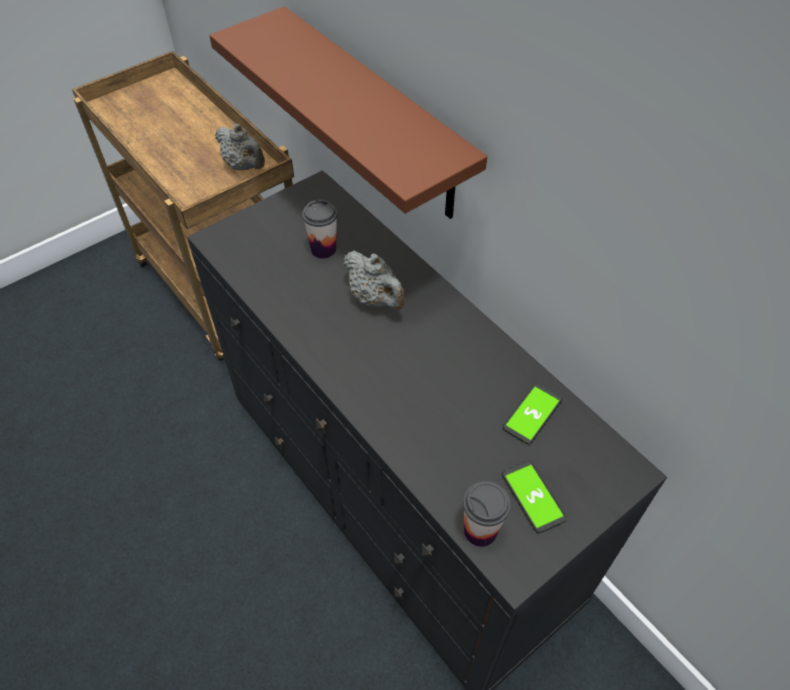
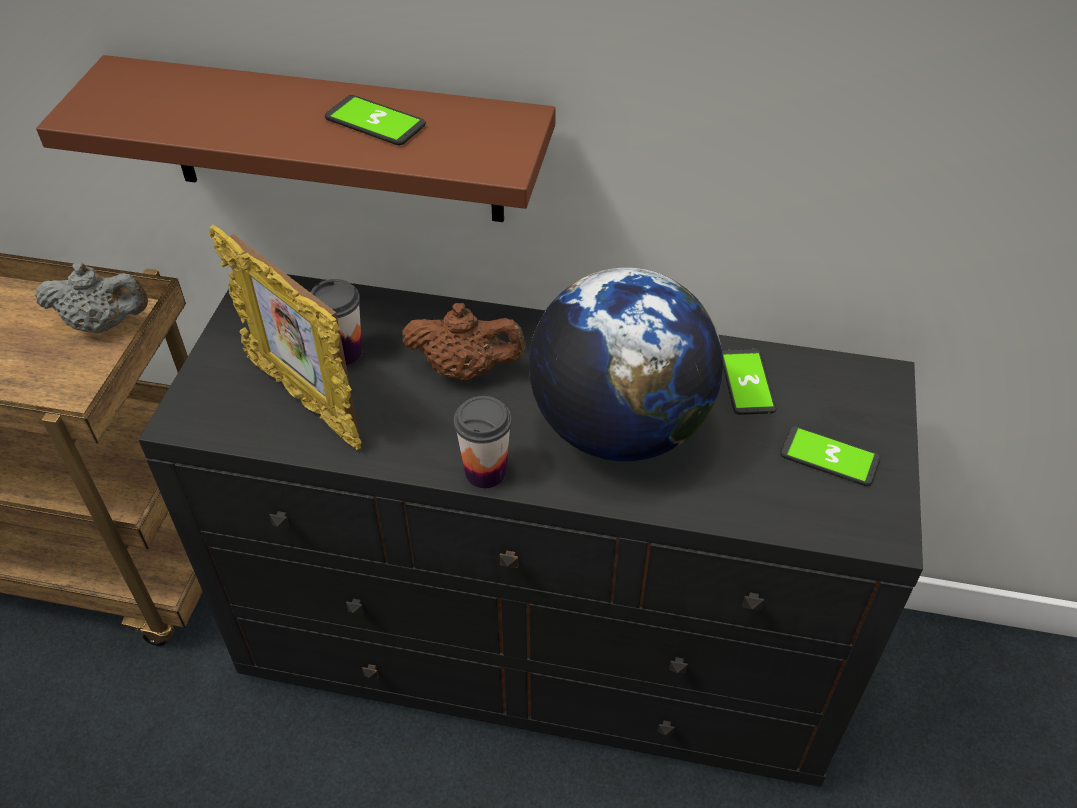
camera: 40 degrees left, 5 degrees down
grey teapot [343,251,405,310] -> brown teapot [402,303,526,381]
cup [463,481,511,547] -> cup moved to [454,396,512,488]
none -> picture frame [209,225,362,450]
none -> phone [325,95,426,145]
none -> globe [529,268,723,461]

